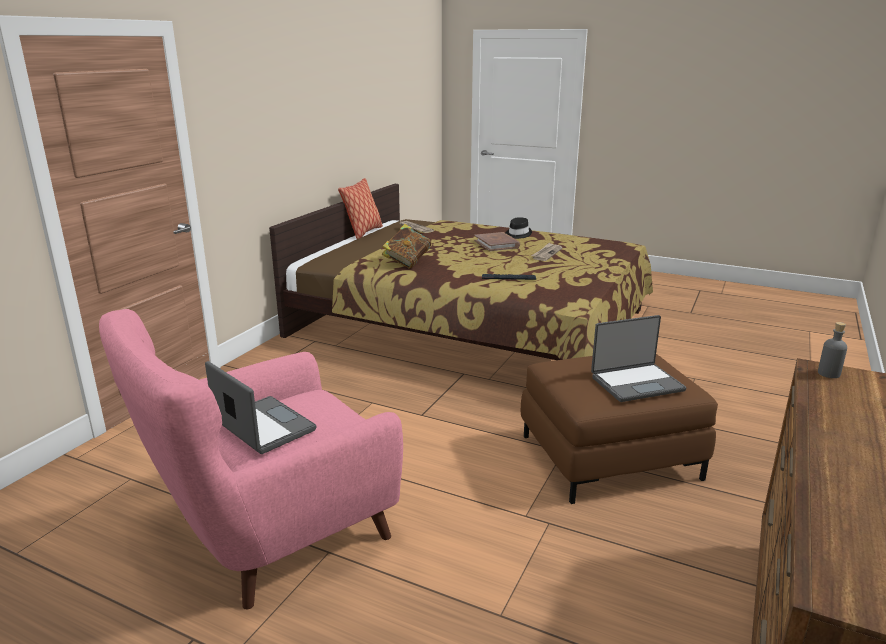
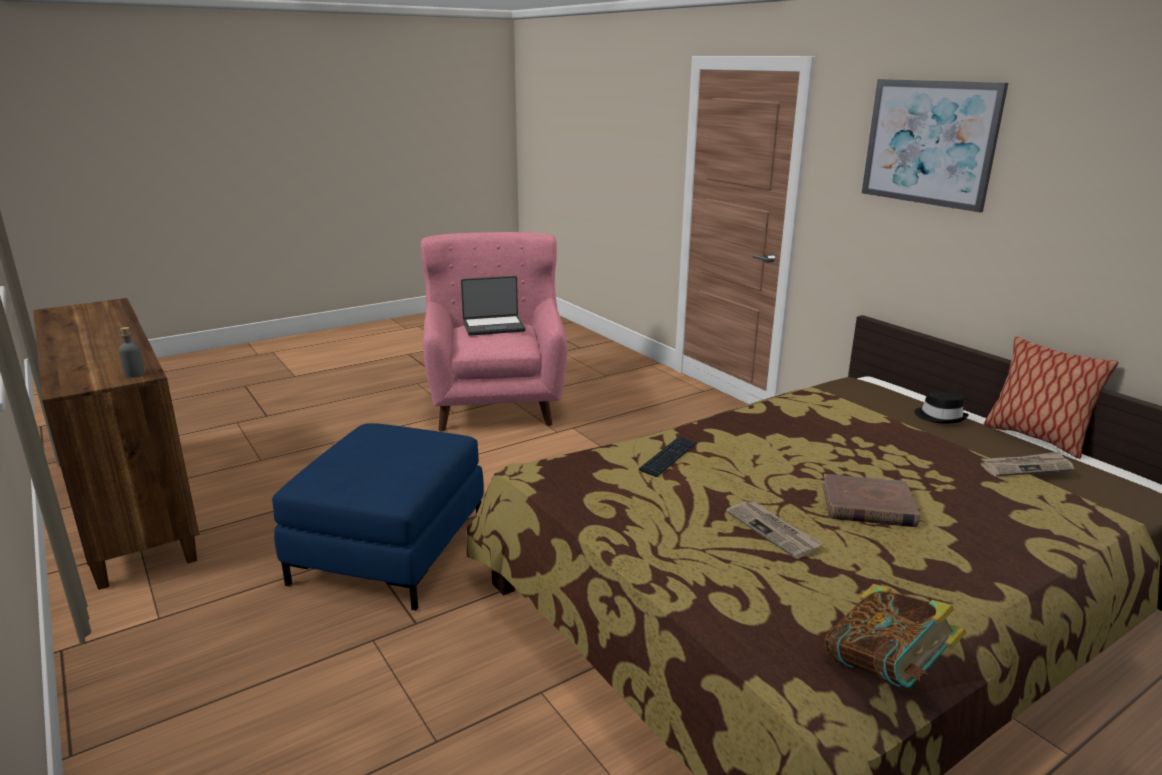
camera: 120 degrees right, 0 degrees up
book [382,224,431,269] -> book moved to [825,584,966,688]
black hat [506,217,532,239] -> black hat moved to [914,391,969,424]
brown ottoman [521,354,718,504] -> blue ottoman [272,423,484,611]
laptop [591,315,686,402] -> none
none -> picture [862,79,1008,213]

